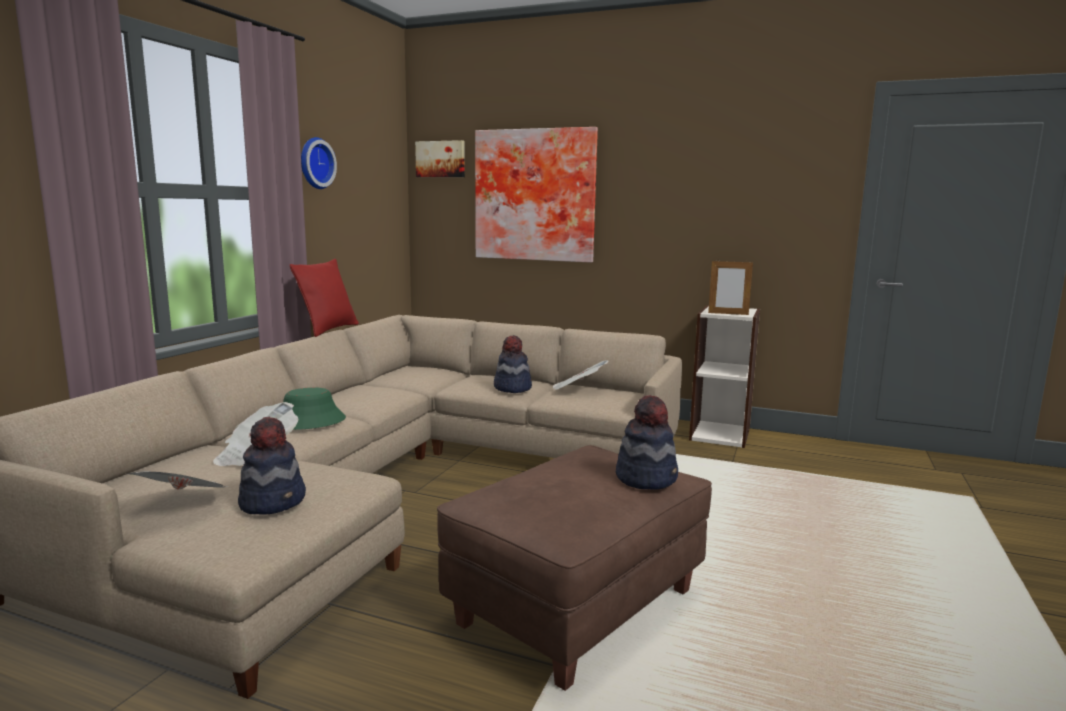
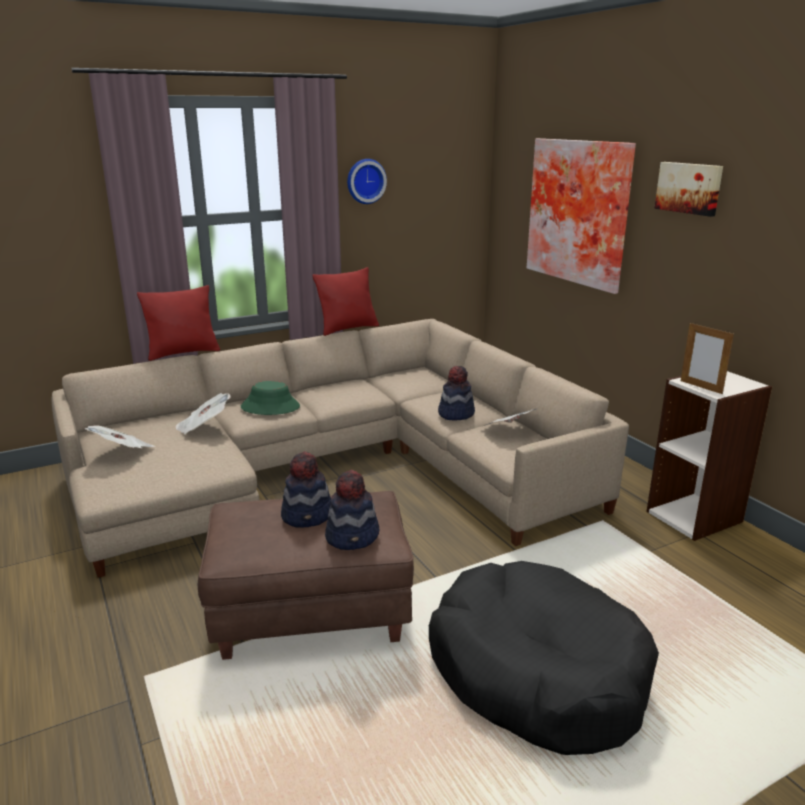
camera: 40 degrees right, 10 degrees up
hat [238,416,306,514] -> hat moved to [281,451,331,528]
picture [415,140,465,177] -> picture moved to [654,162,723,217]
none -> red pillow [137,285,220,361]
none -> black dog bed [429,561,659,755]

